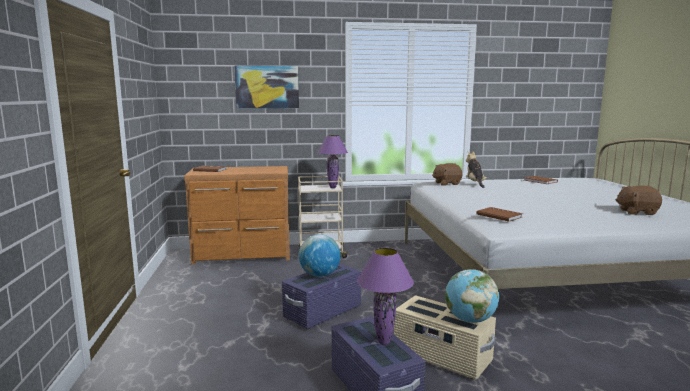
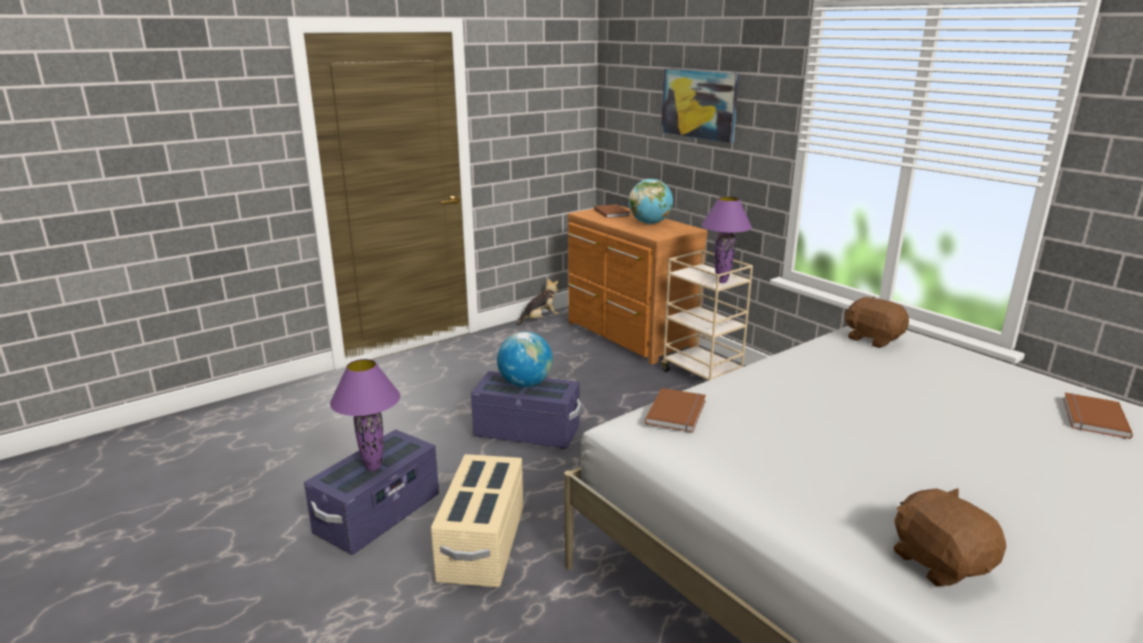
camera: 60 degrees right, 10 degrees up
globe [445,269,499,323] -> globe moved to [629,179,673,224]
plush toy [466,152,487,188] -> plush toy moved to [517,278,559,326]

